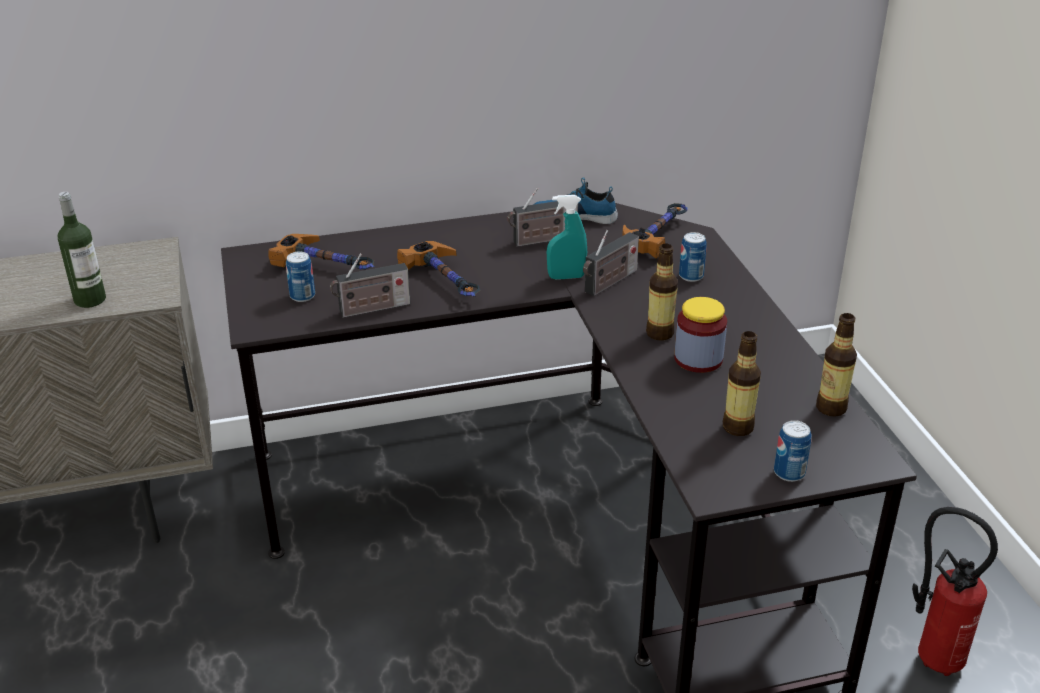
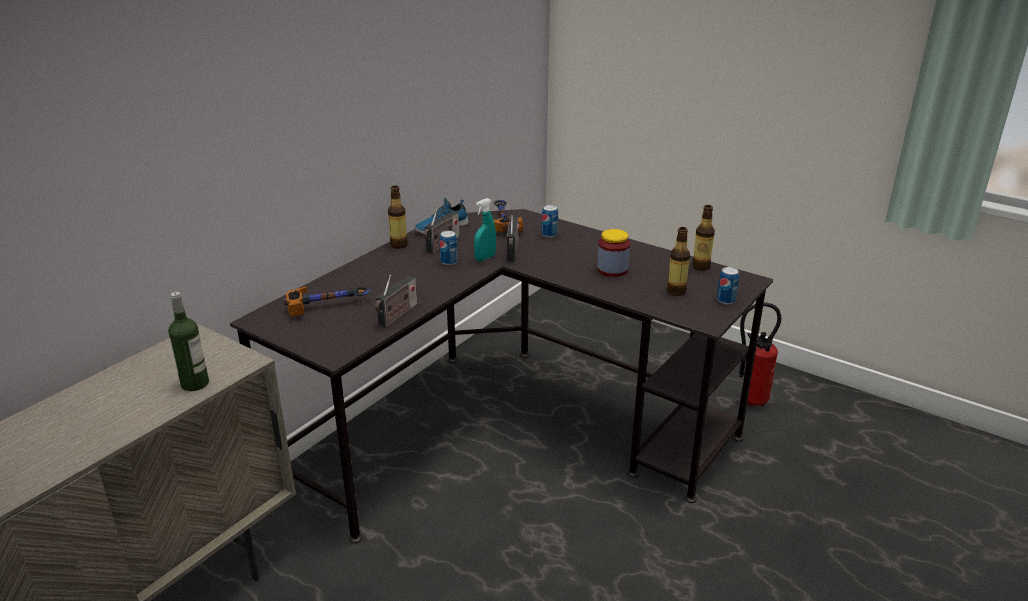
camera: 40 degrees left, 5 degrees down
can [286,251,315,302] -> can moved to [440,231,458,265]
hammer [397,241,480,297] -> none
bottle [646,244,678,341] -> bottle moved to [388,186,408,249]

